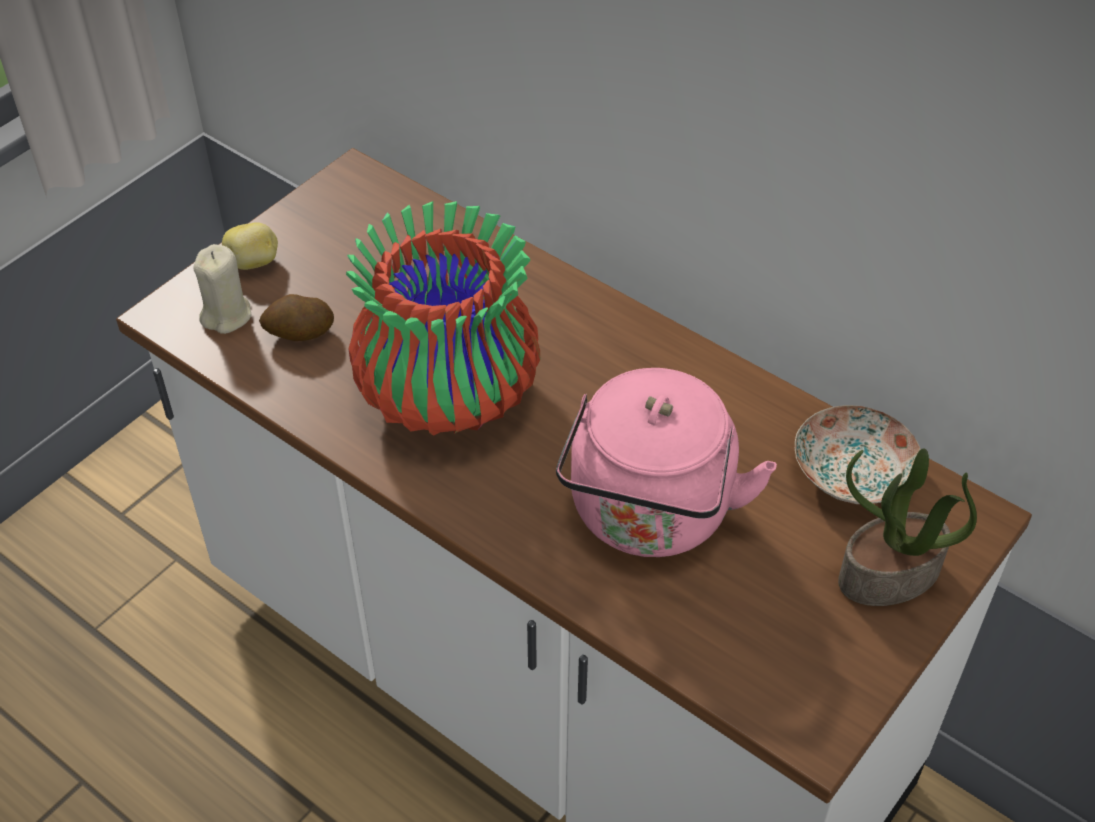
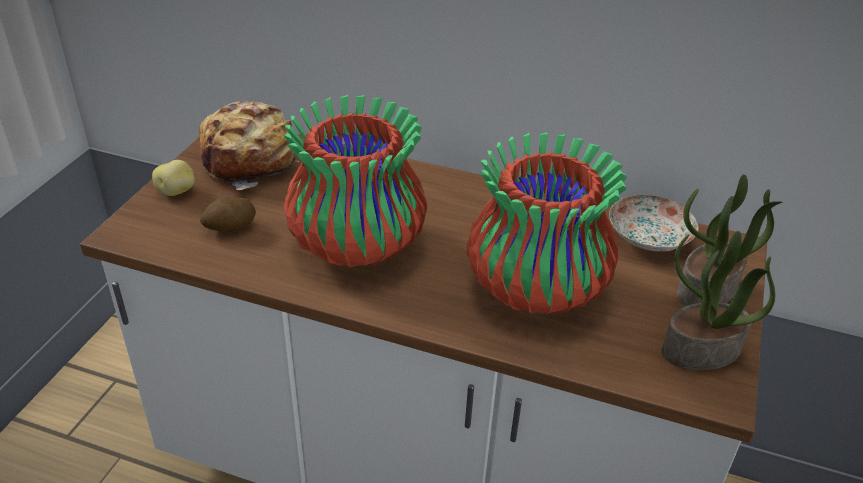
camera: 20 degrees left, 10 degrees down
beige candle [193,244,251,334] -> none
pink kettle [556,368,777,557] -> vase [467,132,627,315]
none -> bread [199,101,300,190]
none -> potted plant [662,231,775,370]

